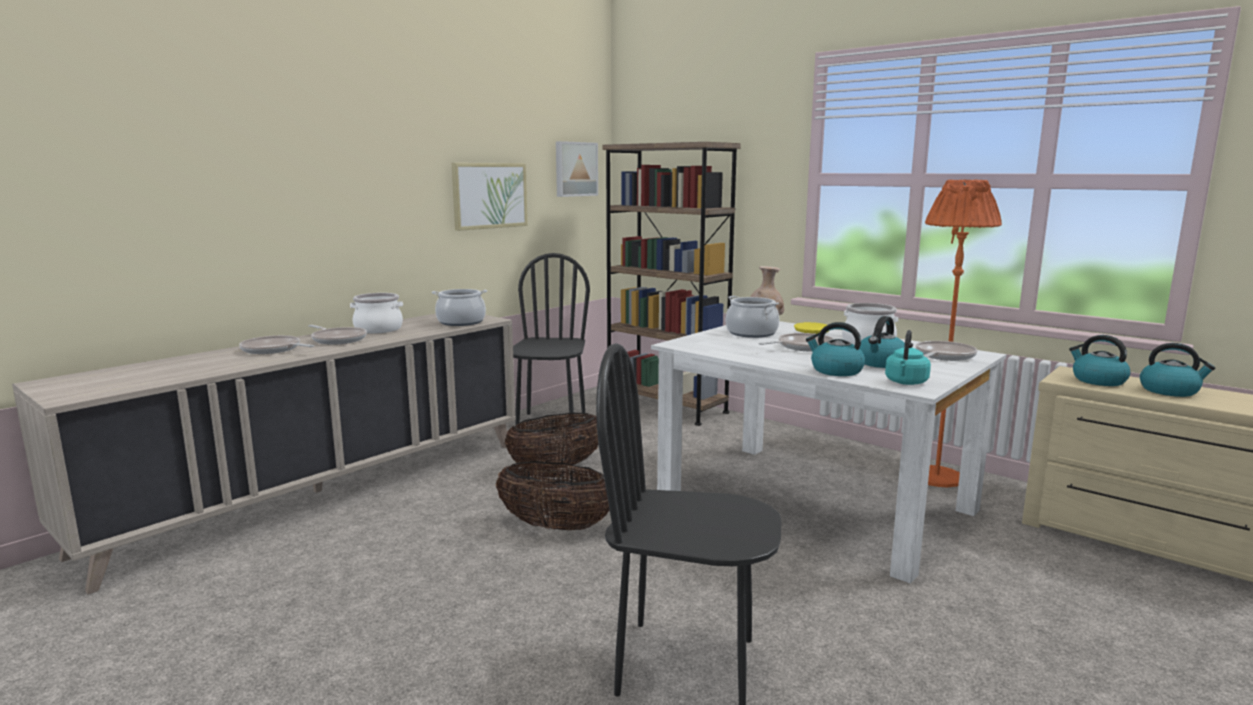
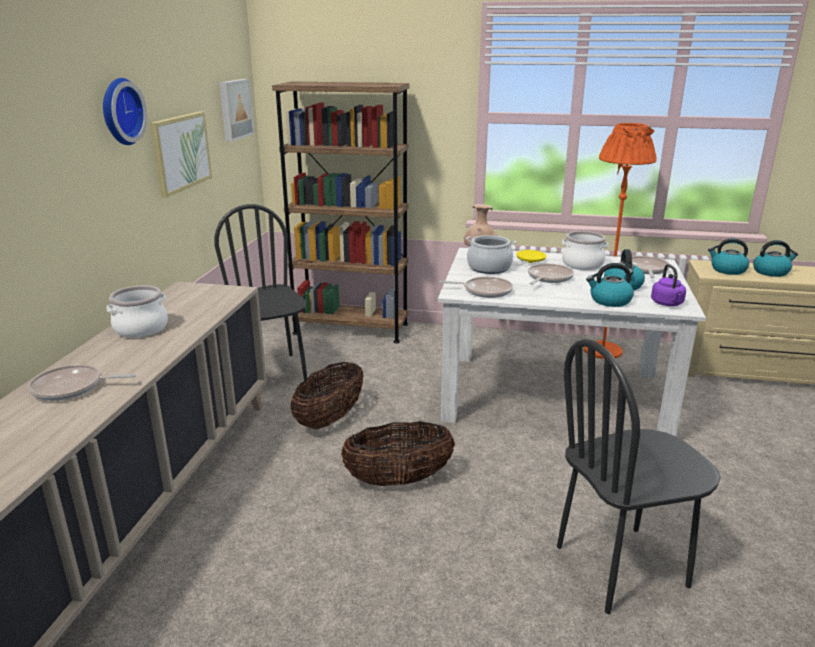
camera: 30 degrees left, 10 degrees up
frying pan [308,325,367,345] -> frying pan moved to [439,277,513,298]
cooking pot [432,289,487,326] -> none
turquoise kettle [885,330,931,385] -> purple kettle [651,264,686,306]
none -> wall clock [103,78,147,145]

